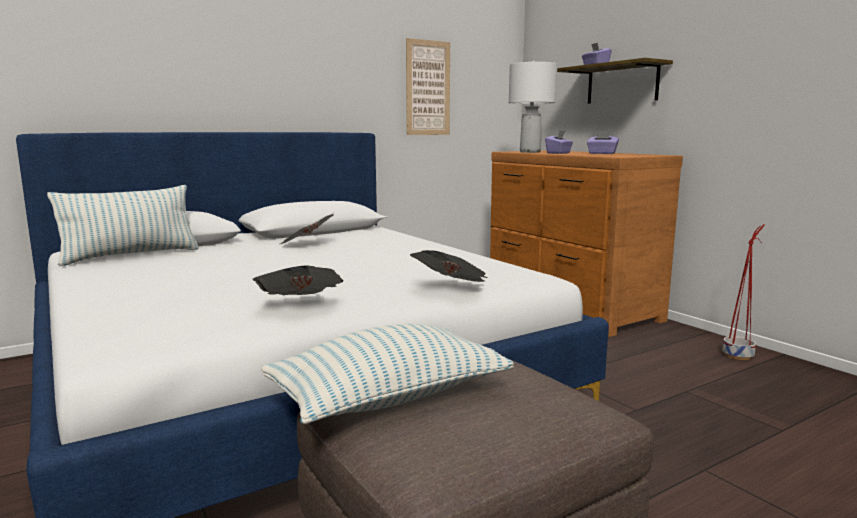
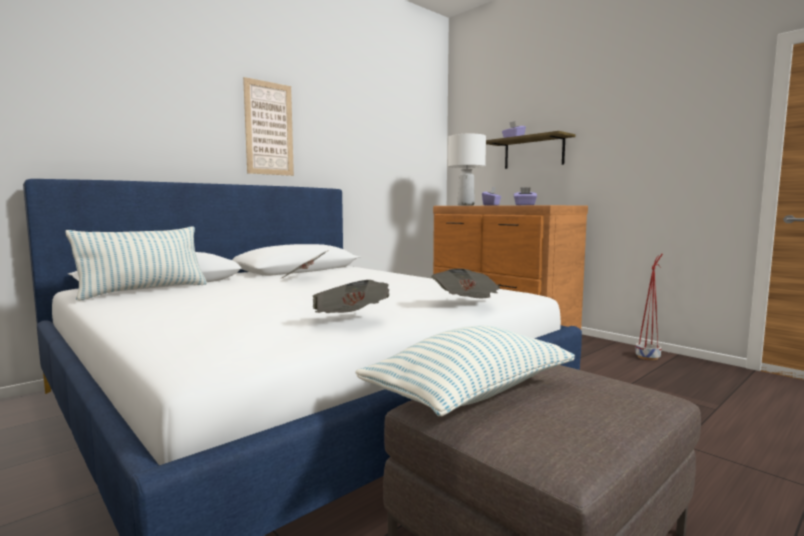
camera: 10 degrees left, 5 degrees down
picture [406,38,450,135] -> picture moved to [243,77,294,176]

